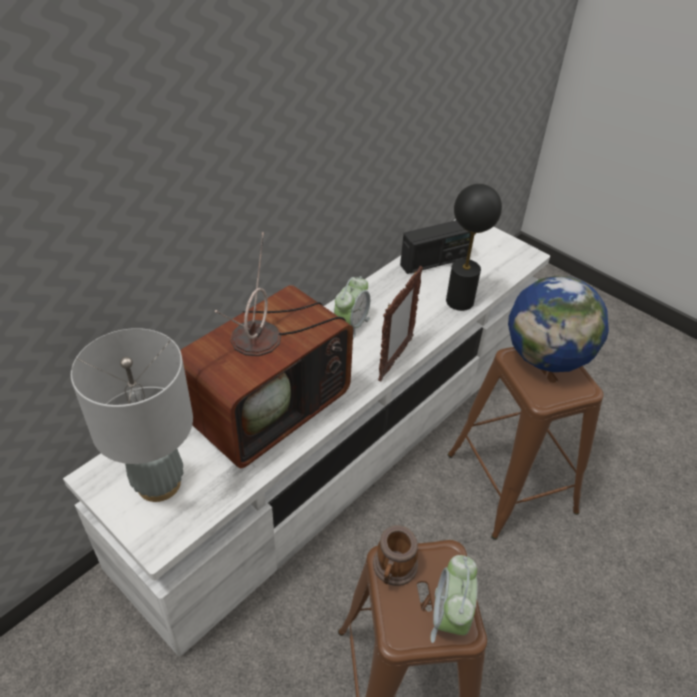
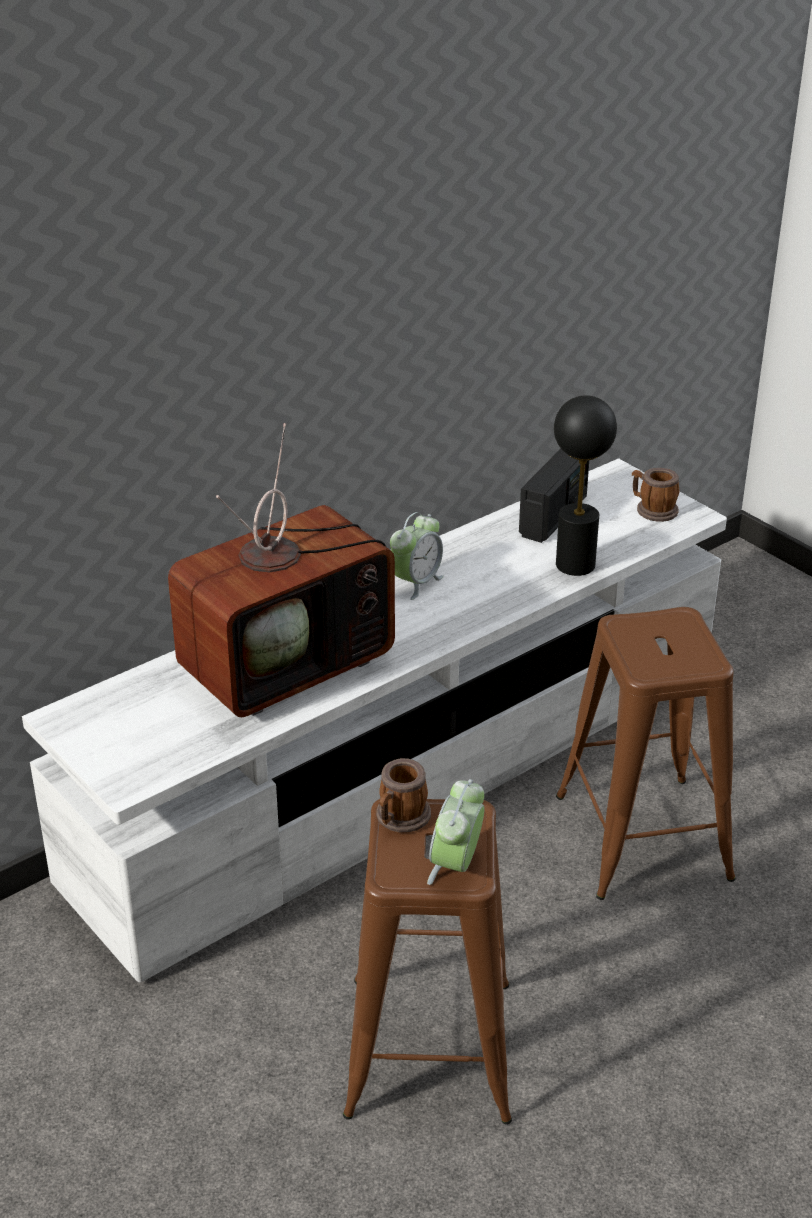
camera: 10 degrees right, 10 degrees down
grey table lamp [71,328,193,502] -> none
picture frame [378,266,423,381] -> none
radio [400,220,471,274] -> radio turned 45 degrees counterclockwise [519,449,589,543]
globe [508,275,609,372] -> none
none -> mug [632,468,679,522]

